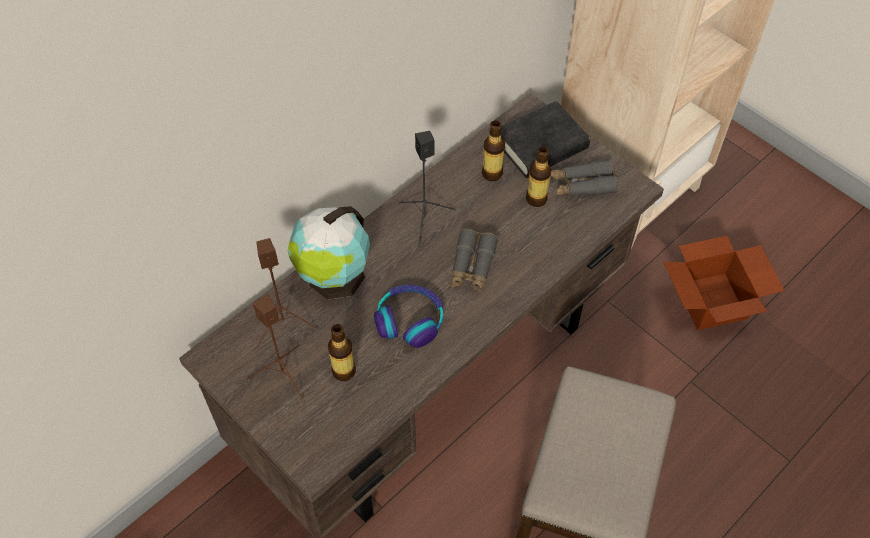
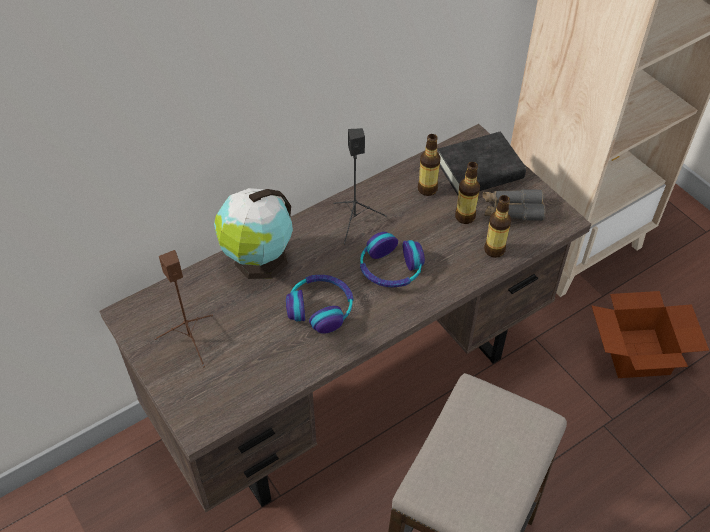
camera: 10 degrees right, 5 degrees down
brown speaker [256,238,319,347] -> none
bottle [328,324,356,381] -> bottle moved to [484,195,511,258]
grey binoculars [450,229,498,293] -> headphones [360,232,425,287]

